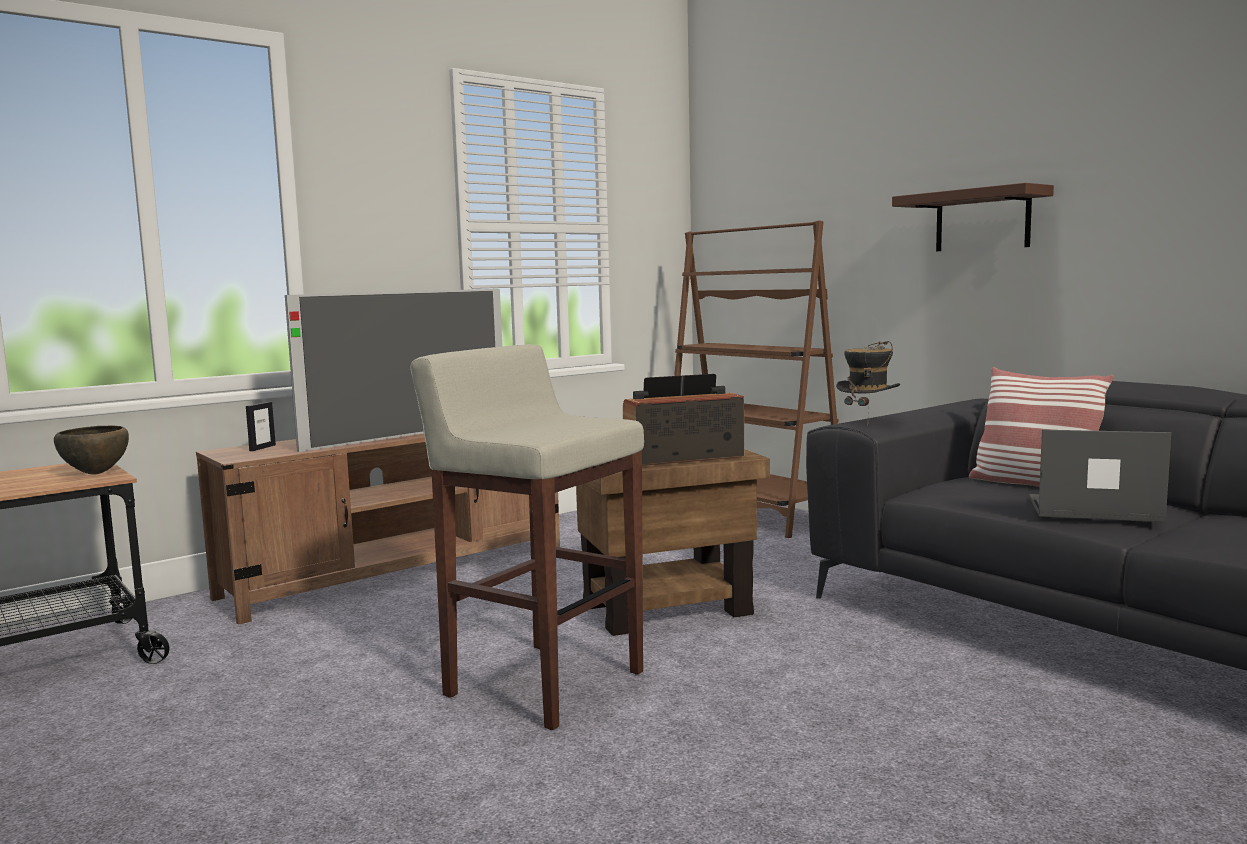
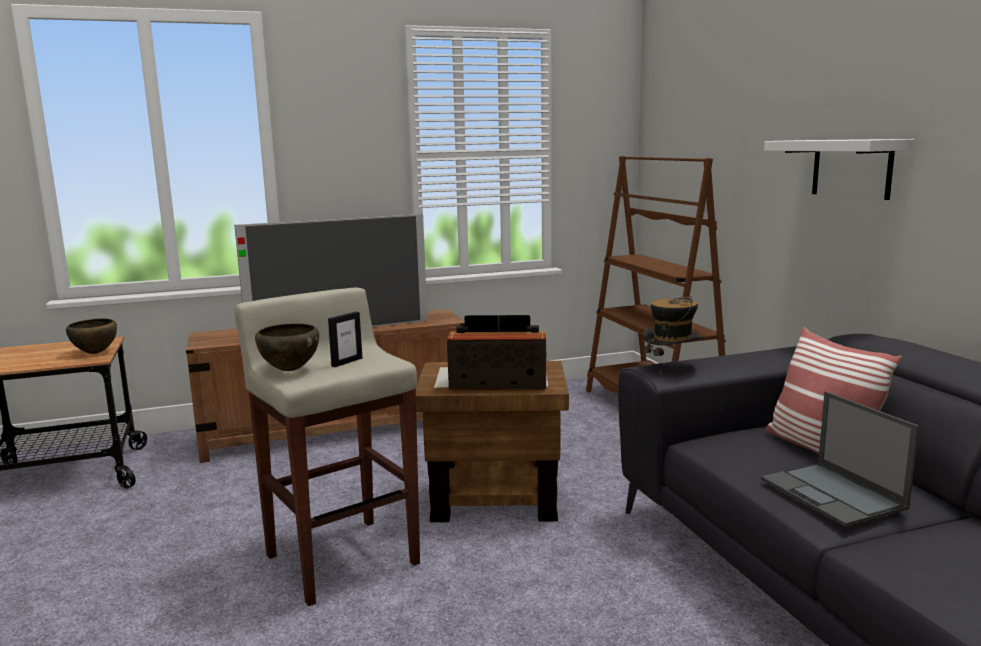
camera: 20 degrees right, 5 degrees up
picture frame [246,402,276,451] -> picture frame moved to [328,312,362,367]
brown shelf [892,183,1054,251] -> white shelf [764,139,915,200]
laptop [1029,430,1171,522] -> laptop turned 150 degrees counterclockwise [761,391,919,527]
none -> brown bowl [255,324,319,371]

